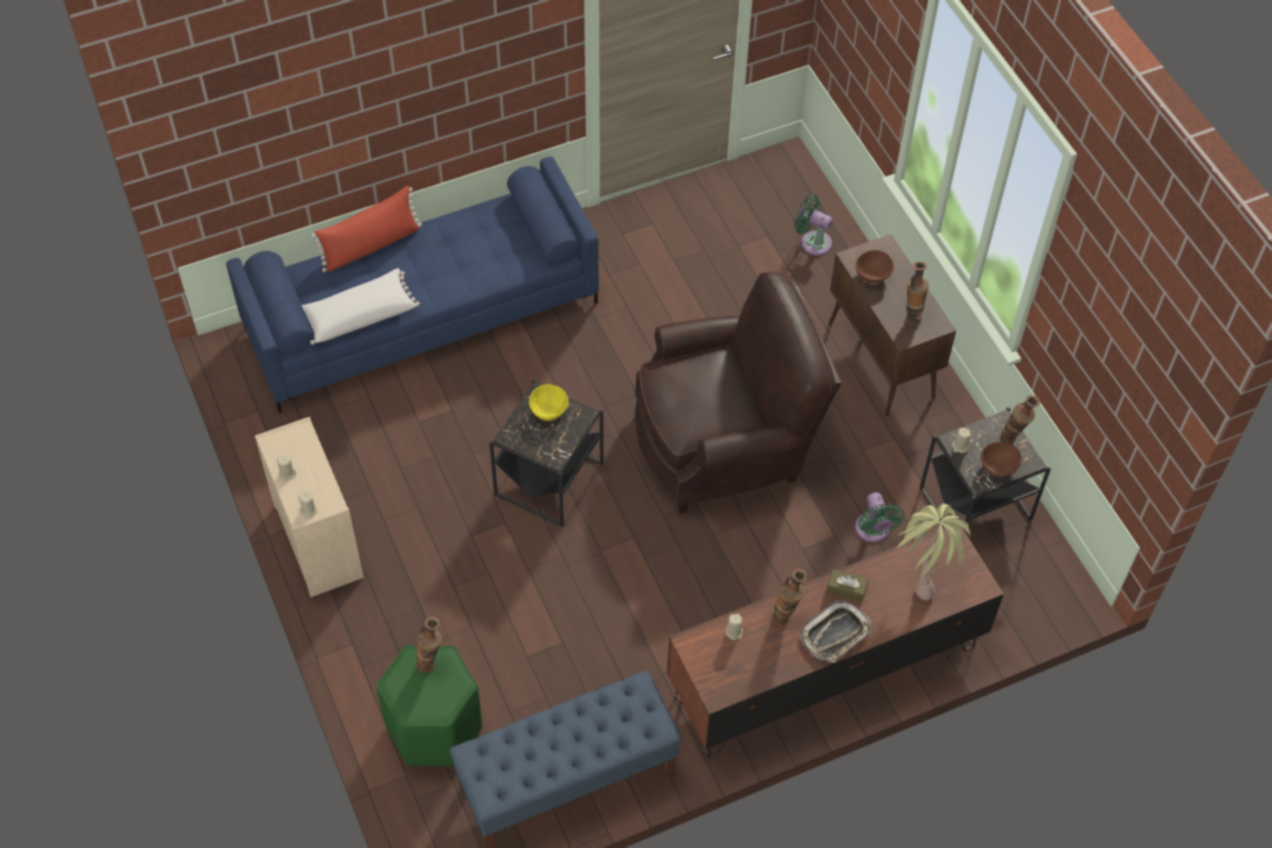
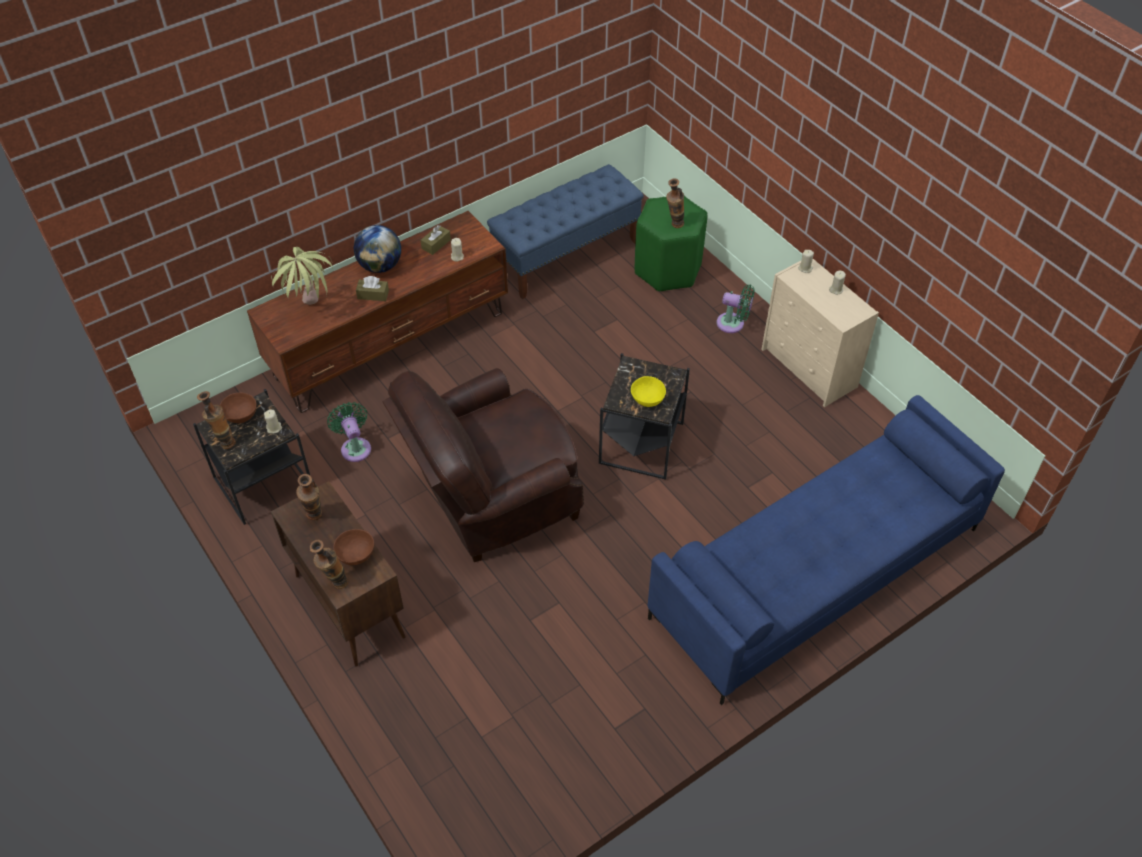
camera: 170 degrees right, 5 degrees down
white pillow [302,268,420,345] -> none
red pillow [311,186,422,272] -> none
vase [772,569,807,625] -> vase moved to [310,540,349,589]
green fan [794,194,833,256] -> green fan moved to [716,285,755,333]
tray [800,600,871,663] -> globe [354,225,401,273]
none -> brown tissue box [421,225,451,255]

